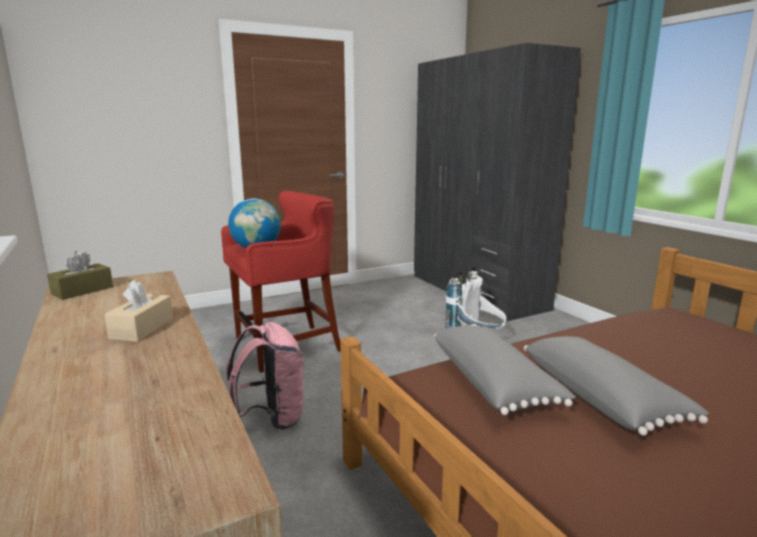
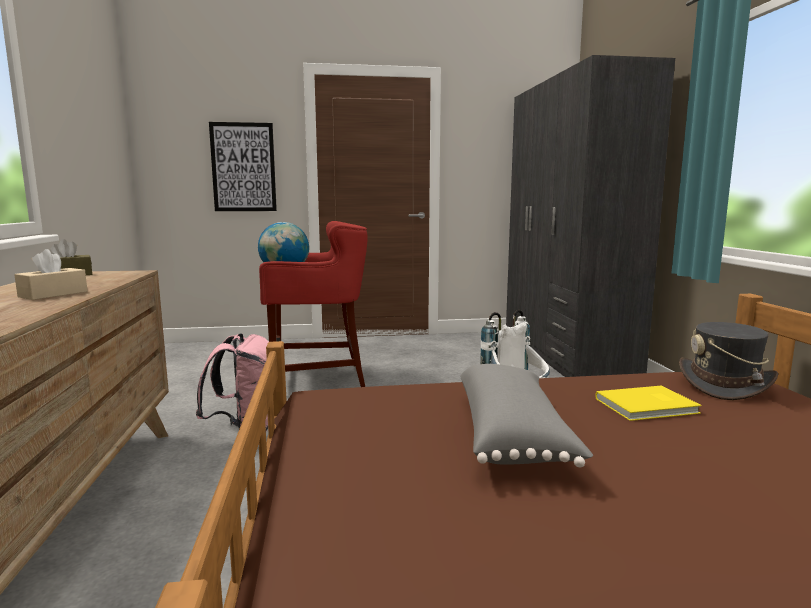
camera: 20 degrees right, 5 degrees down
grey pillow [434,326,576,415] -> none
none -> picture [209,122,277,211]
none -> yellow book [595,385,702,421]
none -> grey hat [679,322,779,400]

